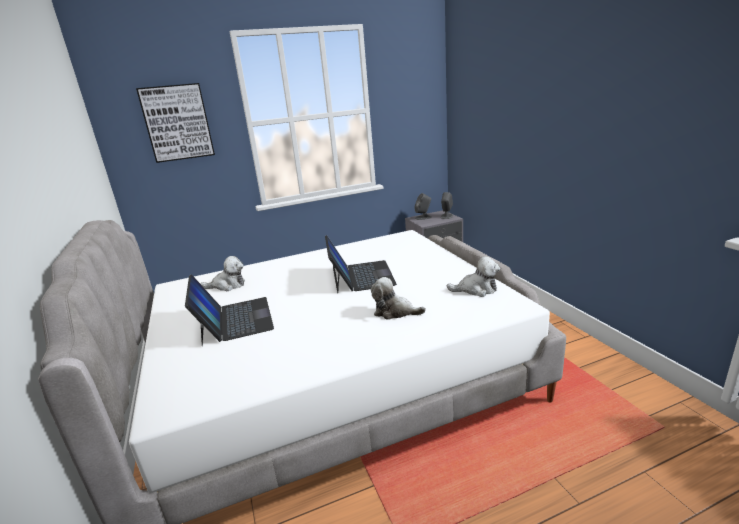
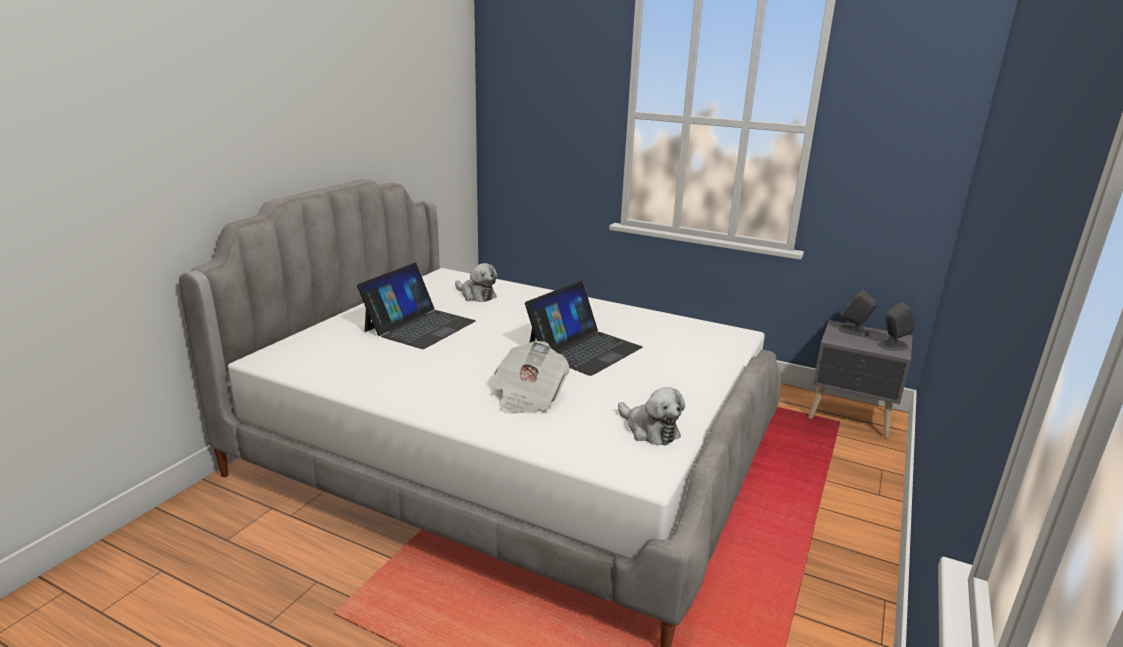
camera: 45 degrees right, 0 degrees up
picture [136,83,215,163] -> none
plush toy [371,277,426,320] -> newspaper [495,341,570,414]

